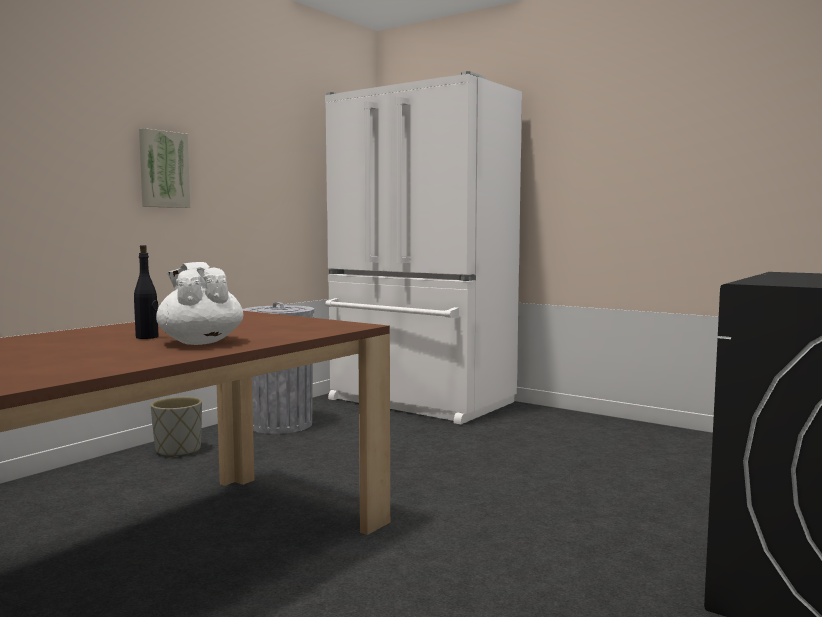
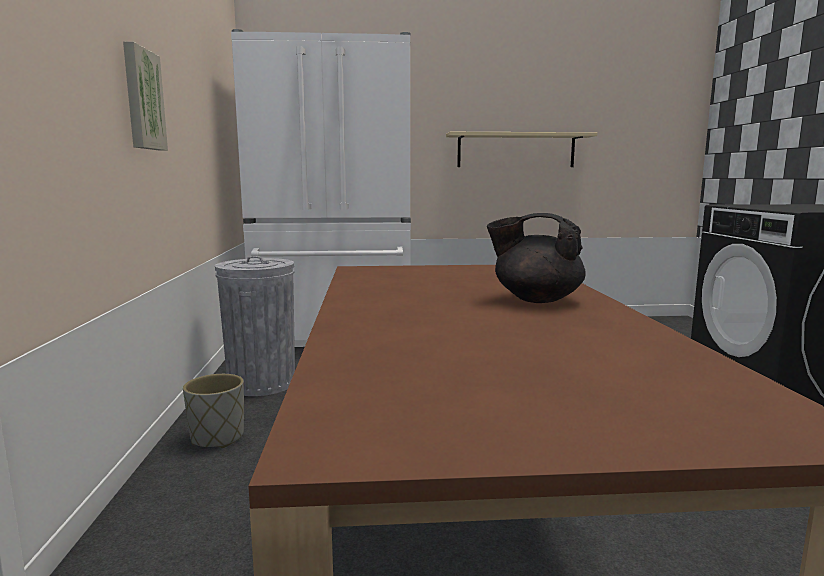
camera: 40 degrees left, 5 degrees up
black bottle [134,245,158,339] -> none
white teapot [156,262,243,345] -> black teapot [487,213,586,303]
none -> beige shelf [446,132,598,167]

